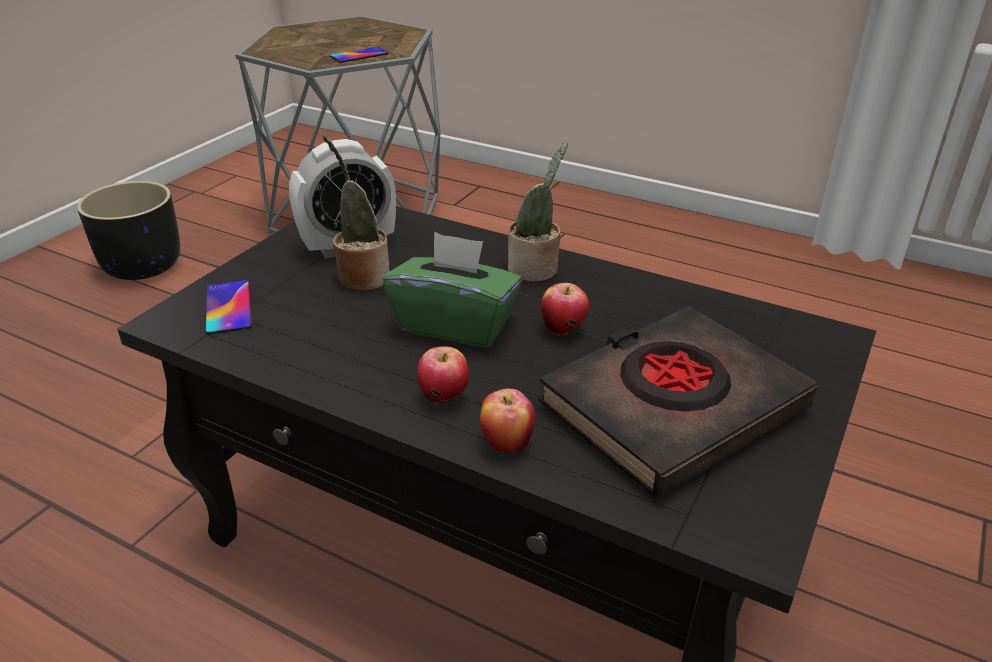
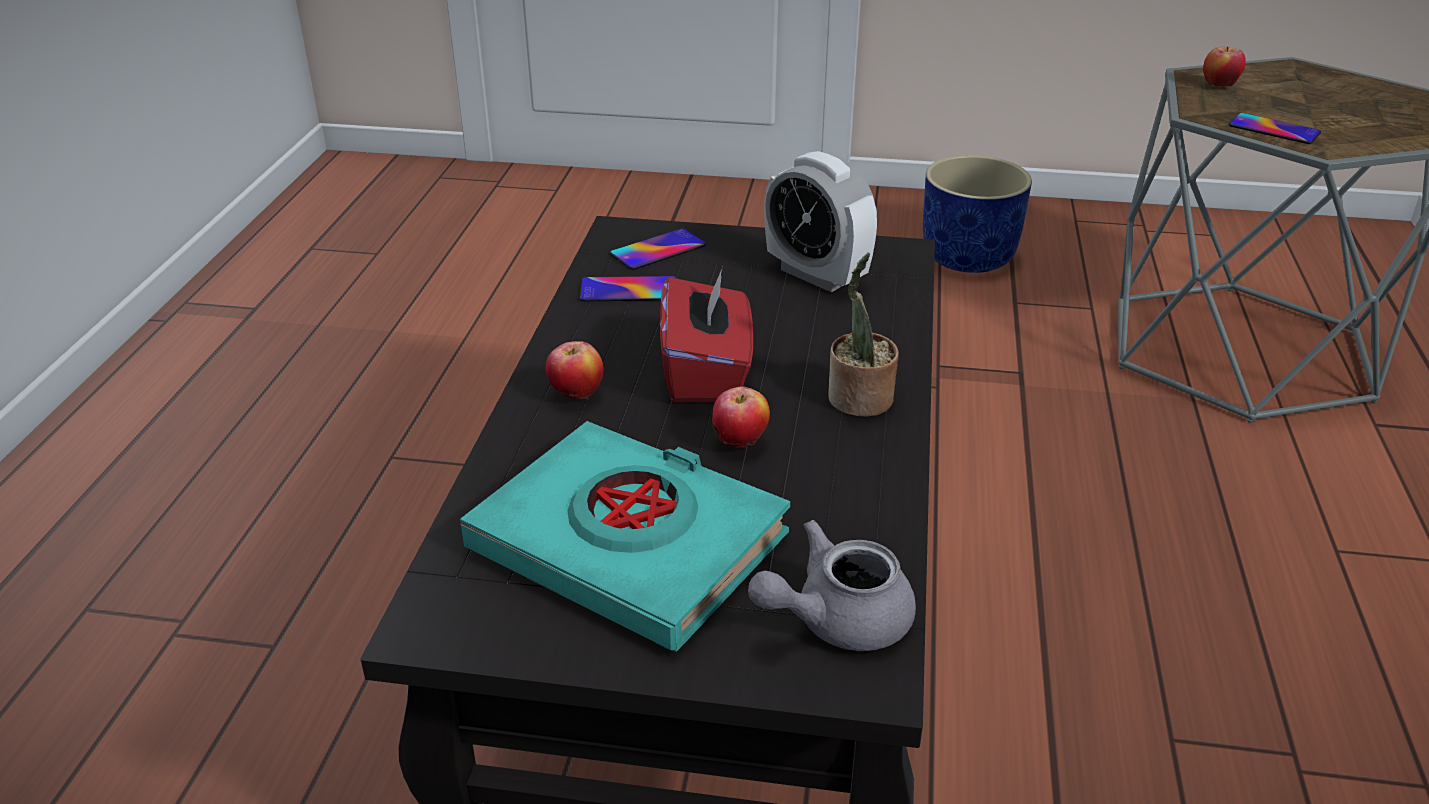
camera: 70 degrees right, 0 degrees up
black planter [77,181,180,280] -> blue planter [923,155,1032,273]
potted plant [323,135,390,291] -> none
green tissue box [383,232,522,347] -> red tissue box [660,267,753,402]
apple [480,389,535,453] -> apple moved to [1203,47,1246,87]
black book [538,306,817,498] -> turquoise book [460,421,790,652]
none -> phone [579,276,676,301]
none -> grey teapot [748,520,916,651]

